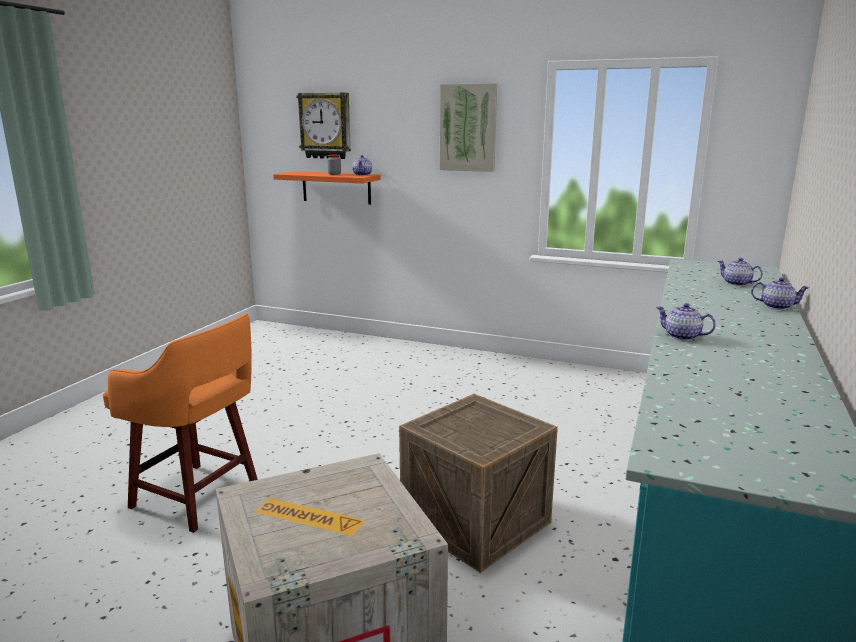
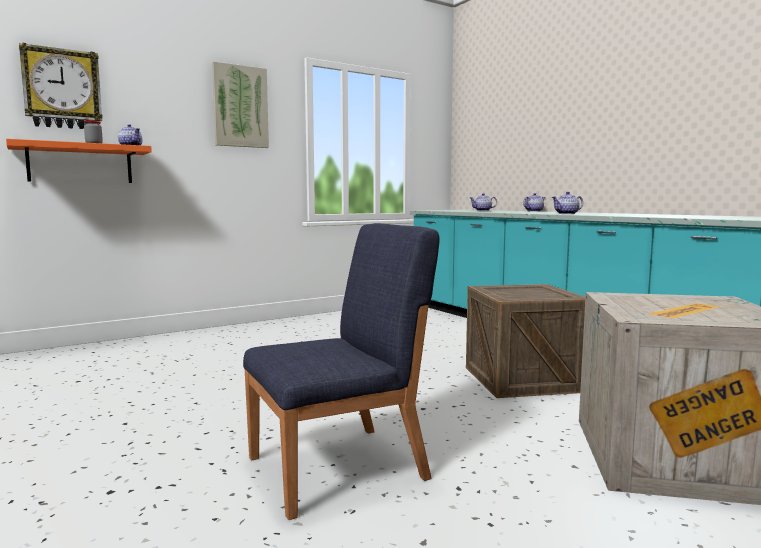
camera: 55 degrees left, 10 degrees down
orange stool [103,314,258,533] -> blue chair [243,223,439,520]

